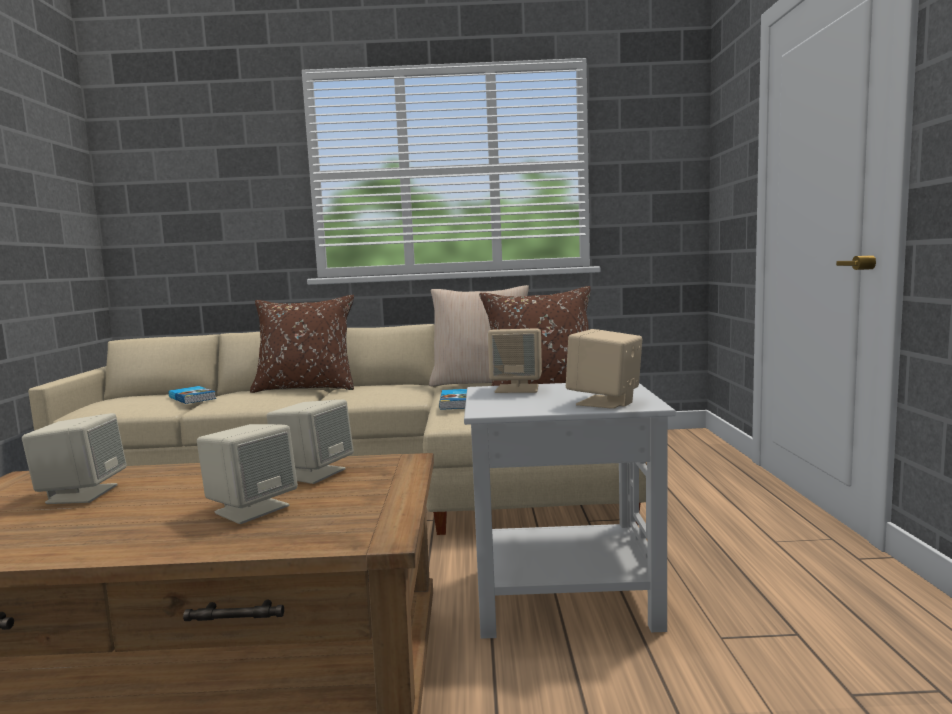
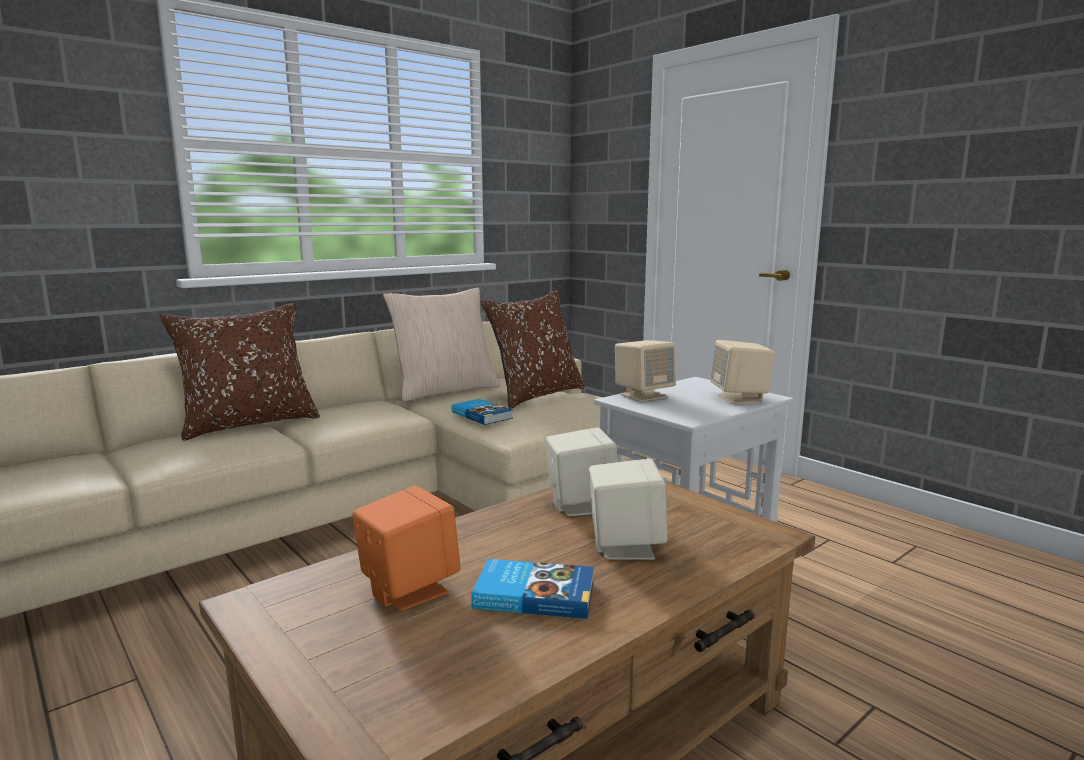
camera: 40 degrees left, 5 degrees up
beige speaker [22,413,127,504] -> orange speaker [352,486,461,611]
book [169,386,216,404] -> book moved to [471,559,594,619]

